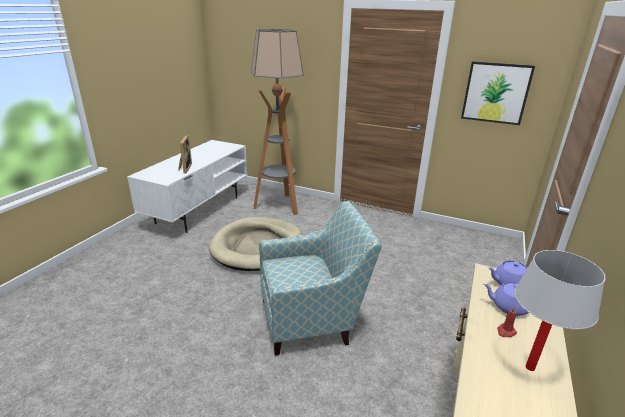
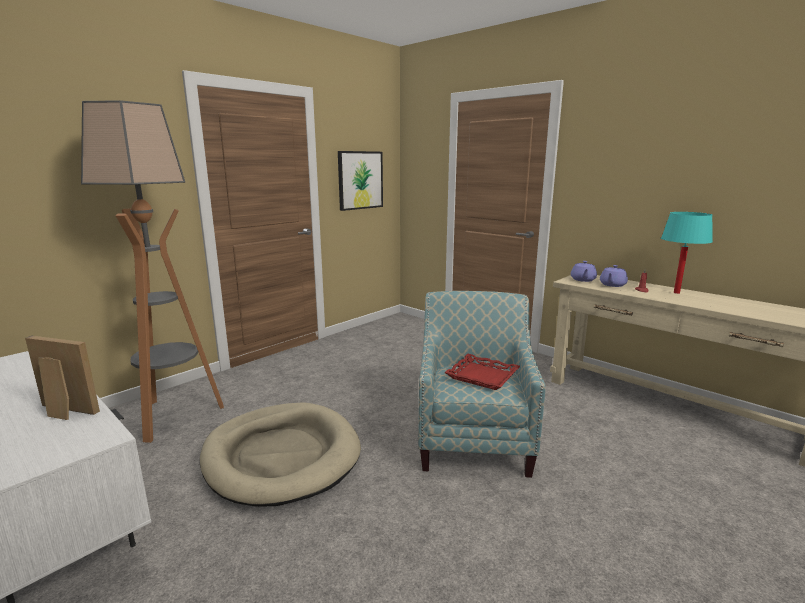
camera: 70 degrees left, 10 degrees down
white table lamp [514,250,605,371] -> turquoise table lamp [661,212,713,294]
none -> red tray [444,354,520,390]

